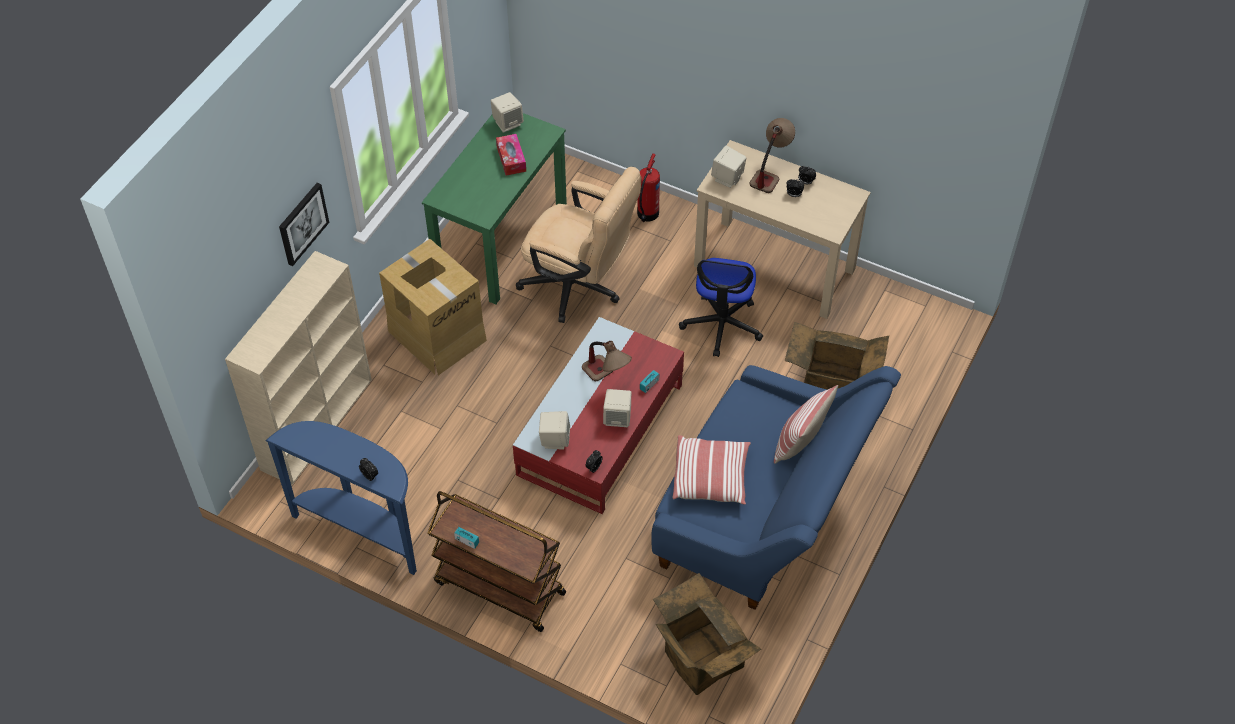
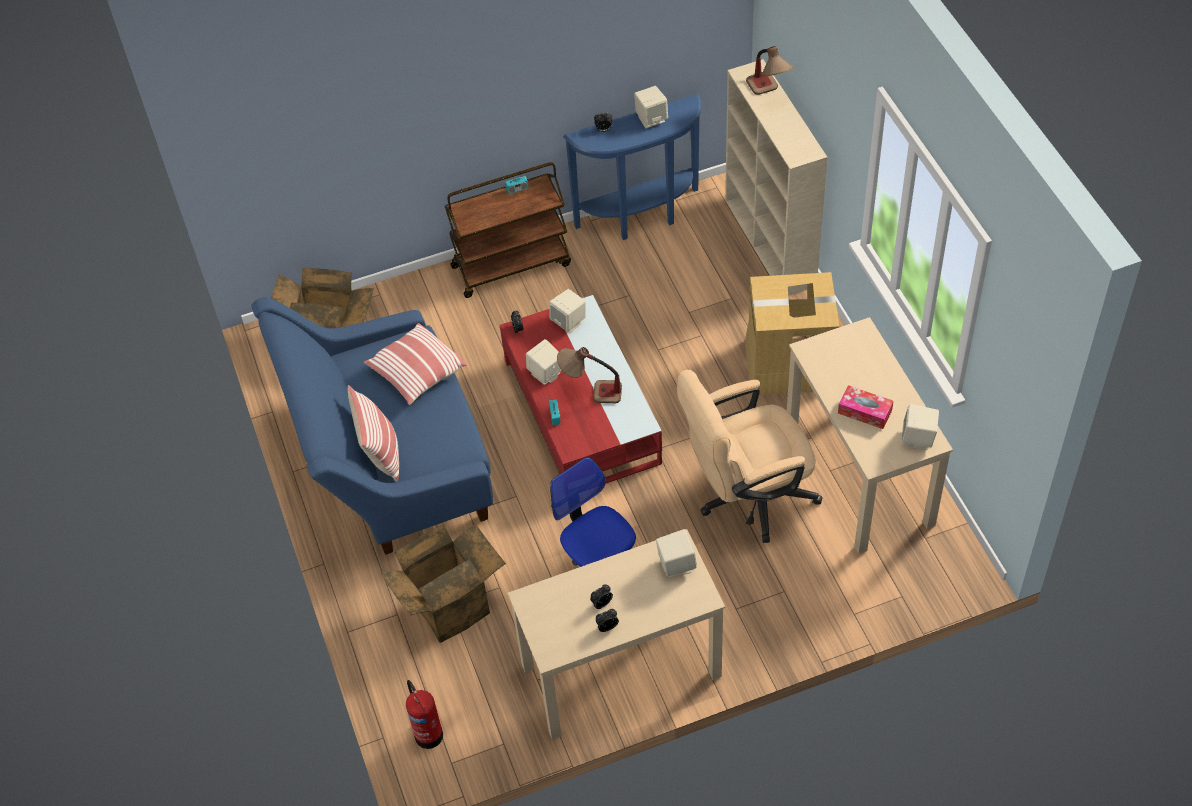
camera: 135 degrees right, 0 degrees up
picture [279,183,329,266] -> none
green desk [422,113,567,304] -> beige desk [787,317,953,554]
fire extinguisher [637,153,660,222] -> fire extinguisher moved to [406,680,443,749]
table lamp [750,118,795,193] -> table lamp moved to [746,46,793,95]
none -> beige speaker [634,86,668,129]

